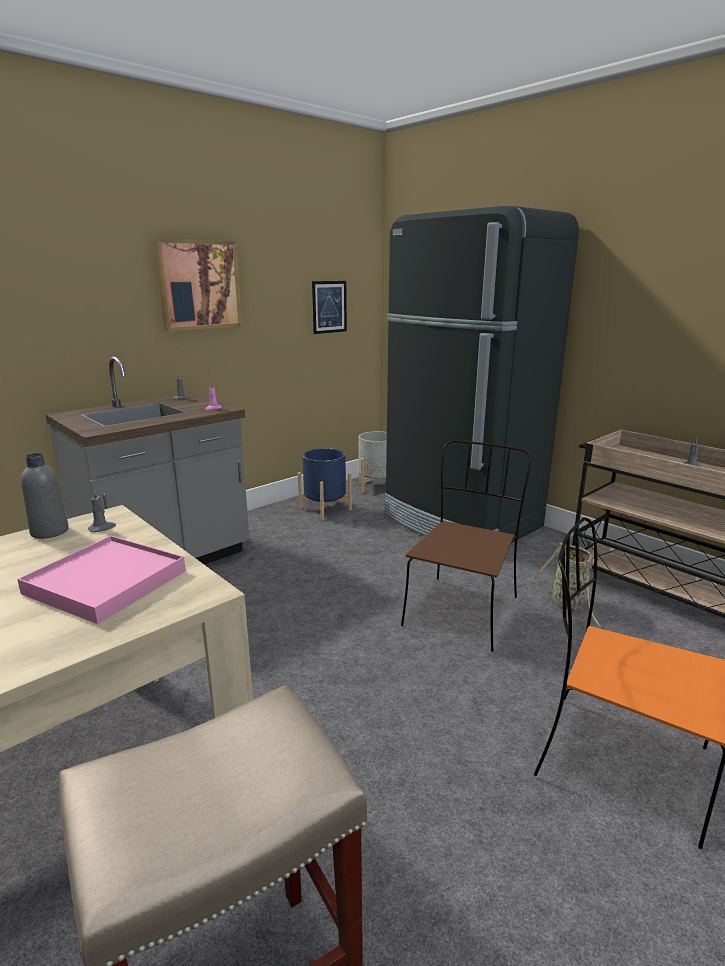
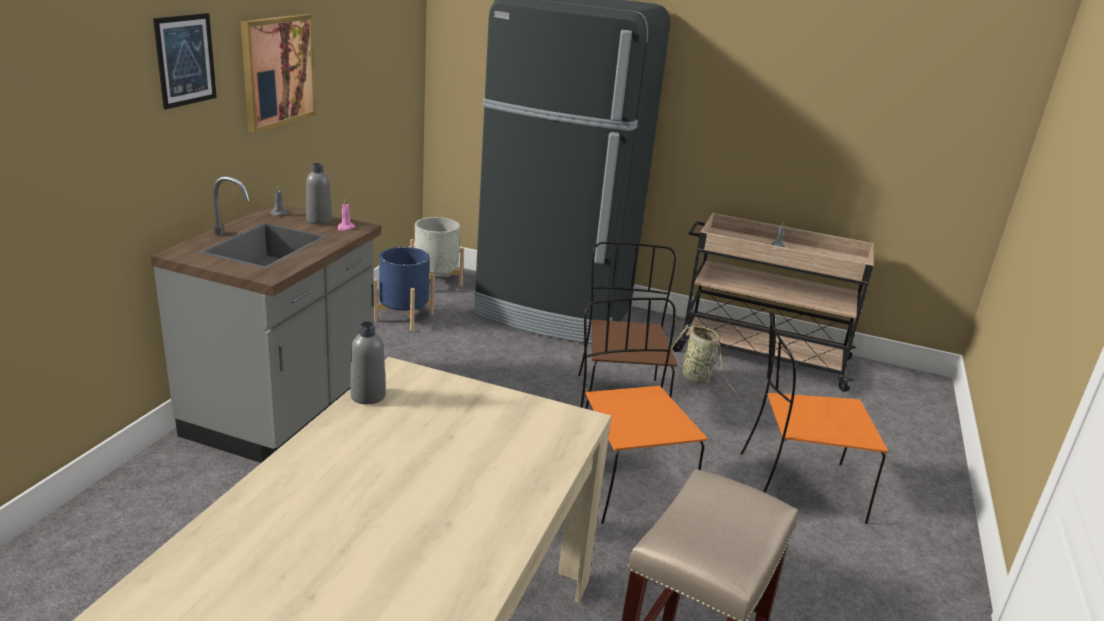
camera: 30 degrees left, 5 degrees up
pink tray [17,536,186,624] -> none
grey candle [88,489,116,532] -> none
picture [312,281,347,334] -> picture moved to [153,13,217,110]
none -> grey bottle [306,163,332,224]
none -> orange chair [580,298,707,524]

